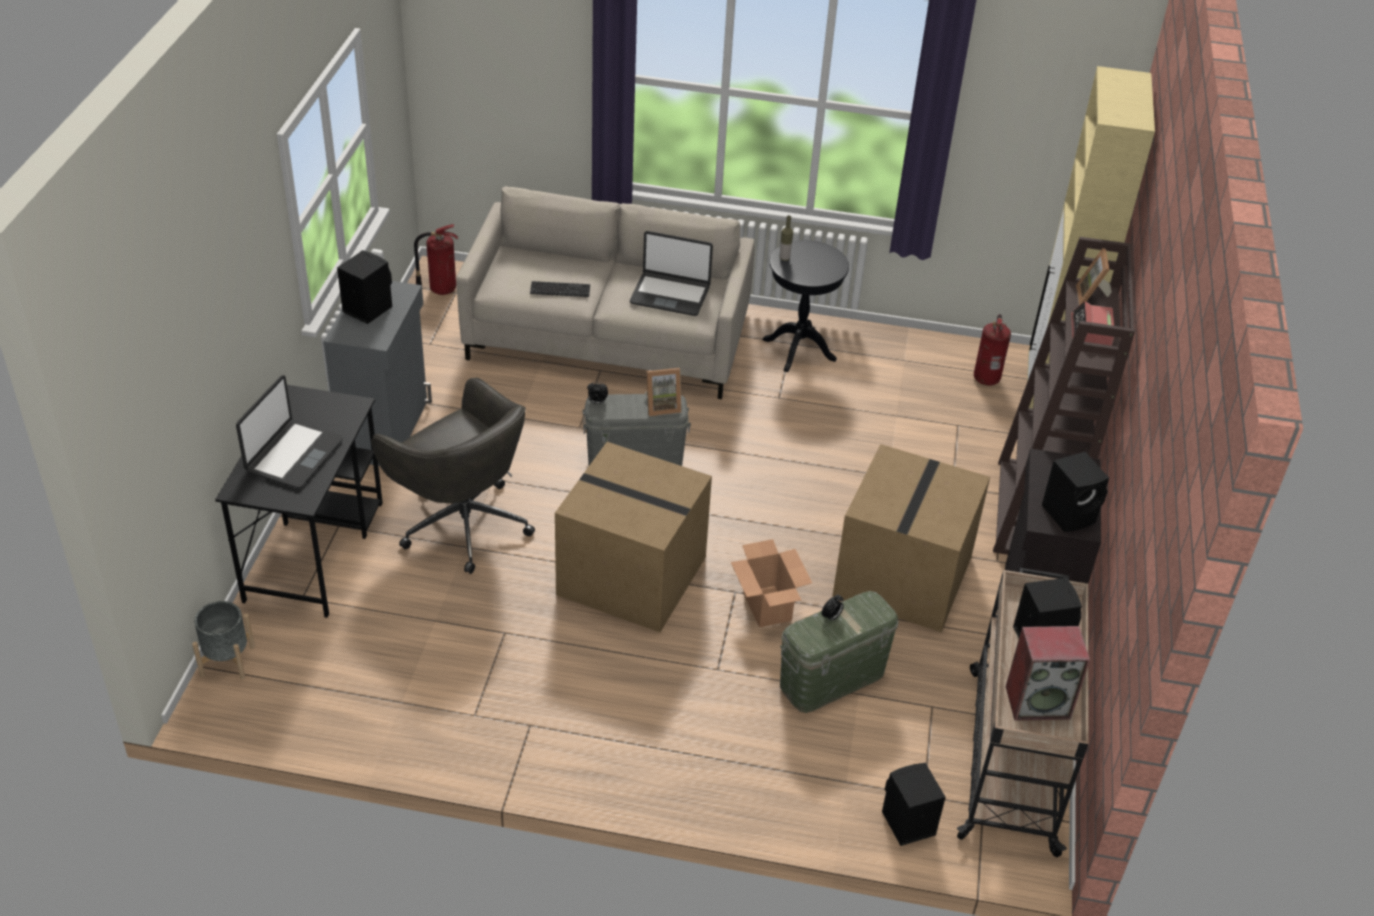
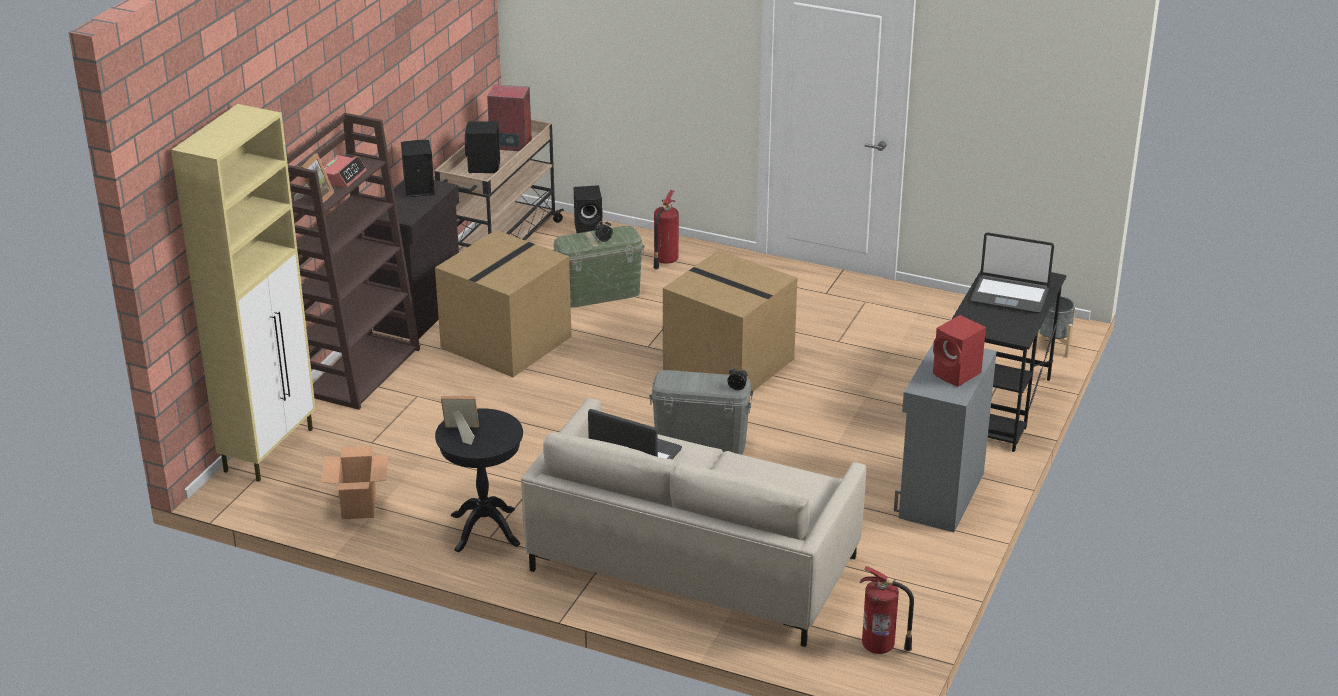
camera: 165 degrees left, 10 degrees down
laptop [236,375,343,489] -> laptop turned 105 degrees counterclockwise [970,232,1054,314]
black speaker [337,250,392,324] -> red speaker [933,315,986,387]
grey office chair [372,378,535,574] -> none
keyboard [530,281,590,297] -> none
picture frame [645,368,681,416] -> picture frame moved to [441,396,479,445]
cardboard box [731,539,812,628] -> cardboard box moved to [322,446,388,519]
bottle [780,215,793,261] -> none
fire extinguisher [974,314,1011,385] -> fire extinguisher moved to [653,190,679,269]

